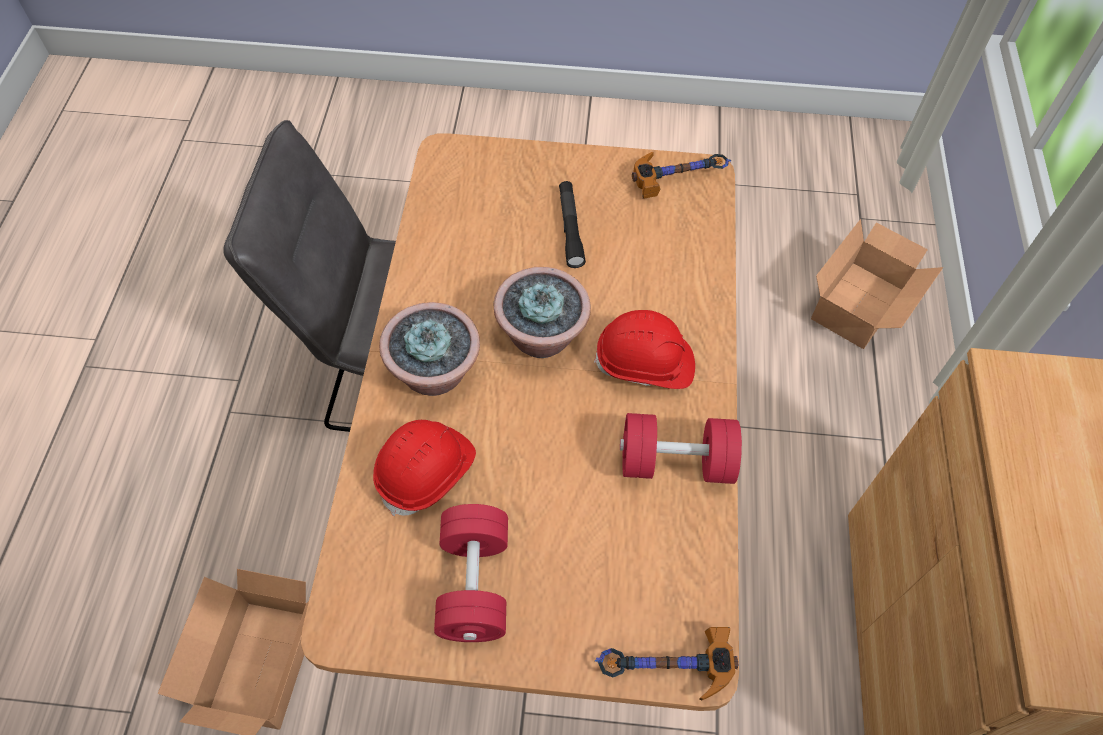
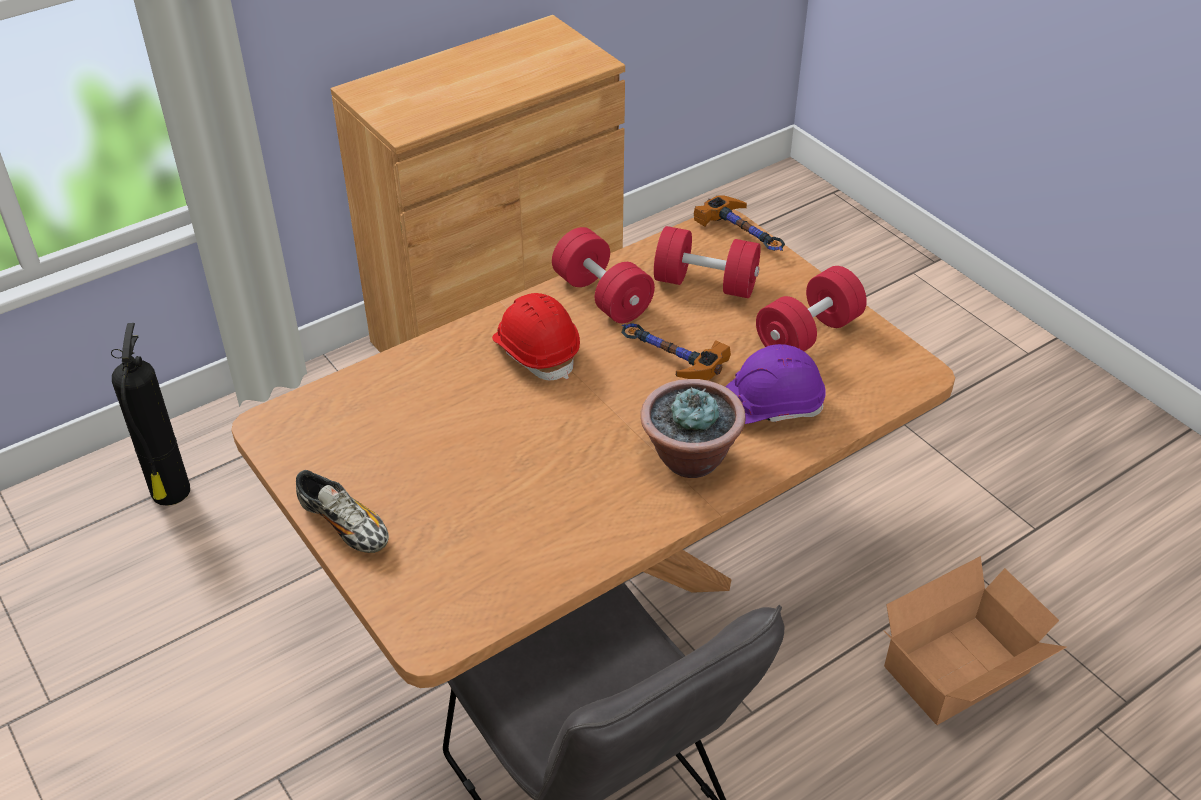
camera: 130 degrees left, 15 degrees down
red hard hat [373,420,476,516] -> purple hard hat [725,344,826,424]
potted plant [493,267,591,358] -> none
black flashlight [559,181,586,268] -> none
hammer [632,152,731,199] -> hammer moved to [621,323,731,380]
cardboard box [811,219,943,349] -> fire extinguisher [111,323,190,506]
none -> shoe [296,470,389,553]
none -> red dumbbell [654,226,761,298]

